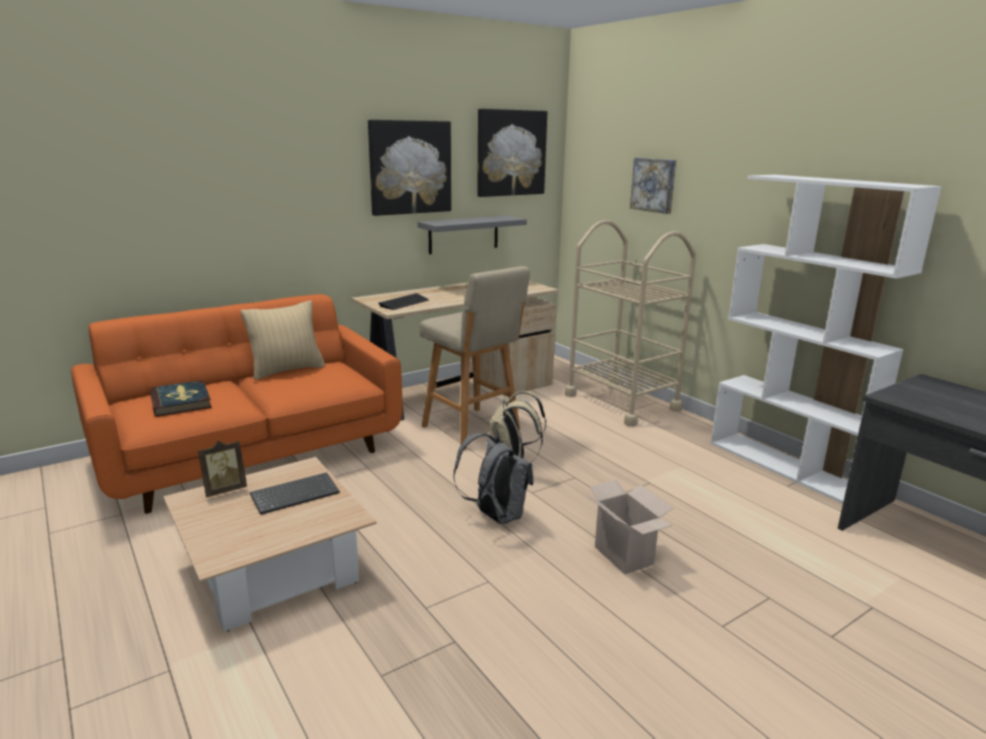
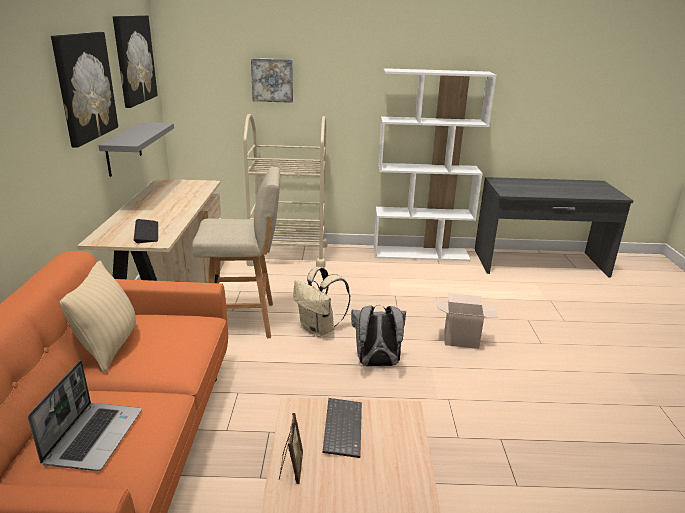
camera: 55 degrees left, 5 degrees up
book [150,380,212,417] -> laptop [28,360,142,471]

